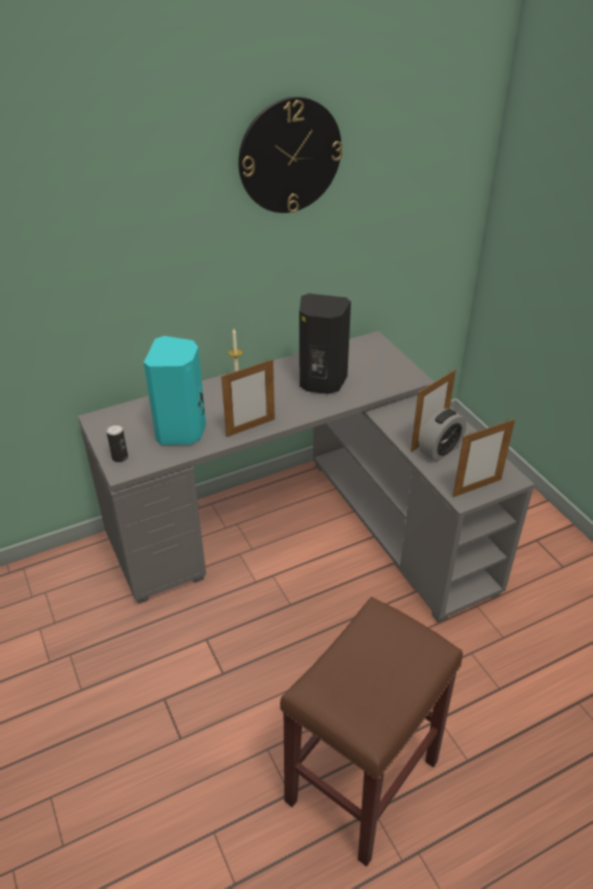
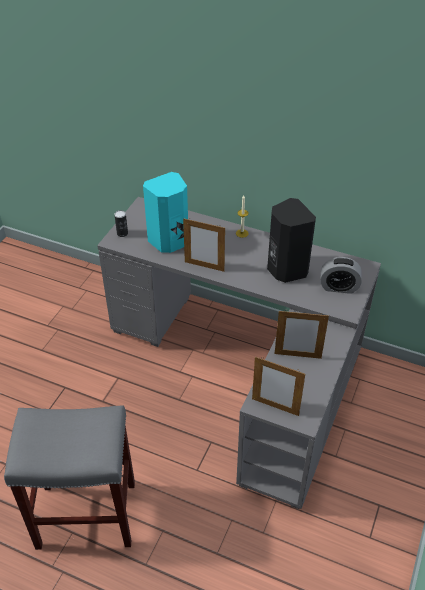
camera: 50 degrees right, 5 degrees up
wall clock [238,97,342,213] -> none
brown stool [280,597,463,867] -> grey stool [4,405,135,550]
alarm clock [419,409,466,462] -> alarm clock moved to [320,257,362,294]

